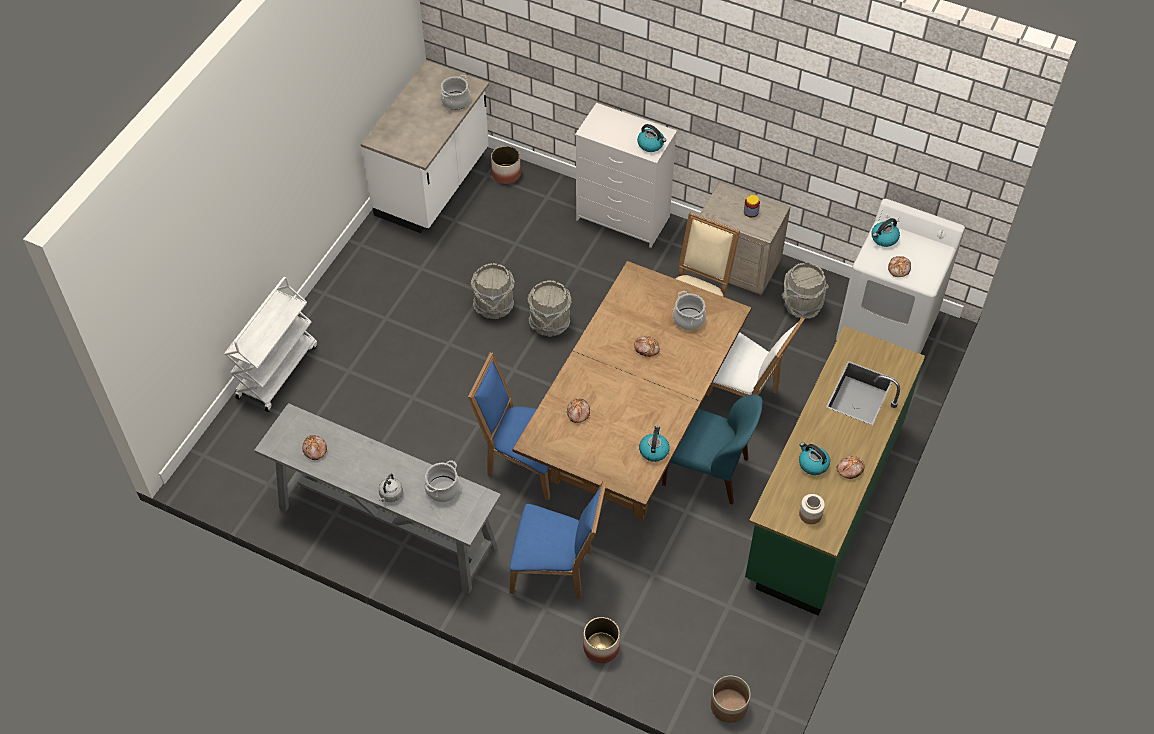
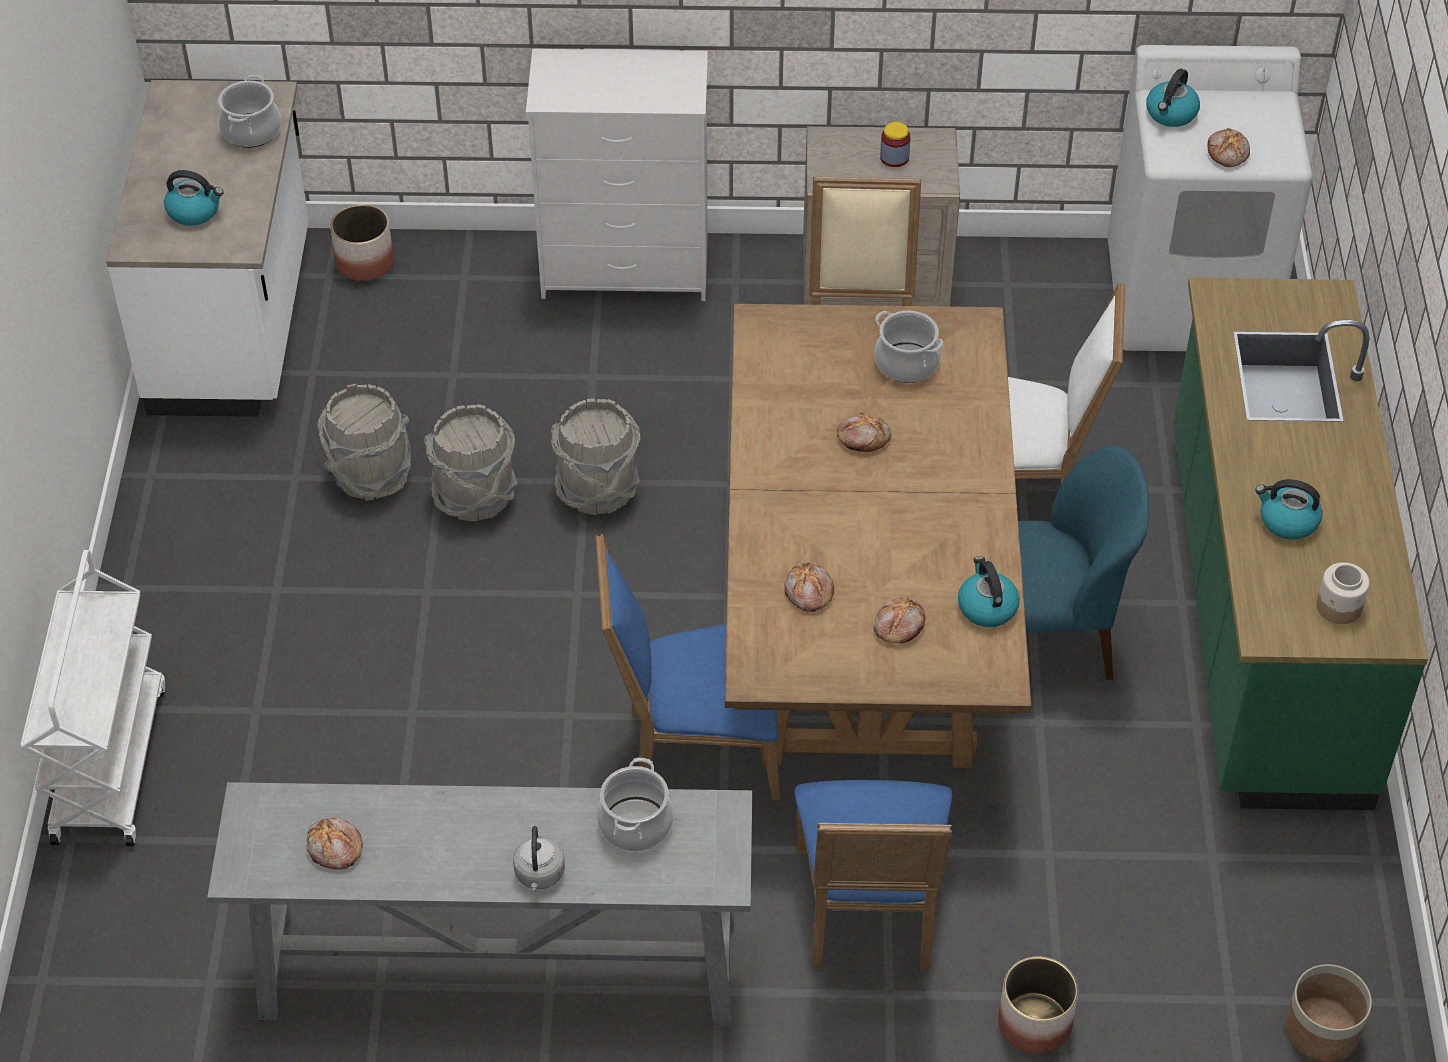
camera: 25 degrees left, 5 degrees down
blue chair [510,480,607,599] -> blue chair turned 105 degrees clockwise [794,780,952,972]
kettle [637,124,666,152] -> kettle moved to [164,170,224,226]
grey bucket [781,262,829,319] -> grey bucket moved to [317,384,411,501]
bread [836,456,865,479] -> bread moved to [873,597,925,643]

